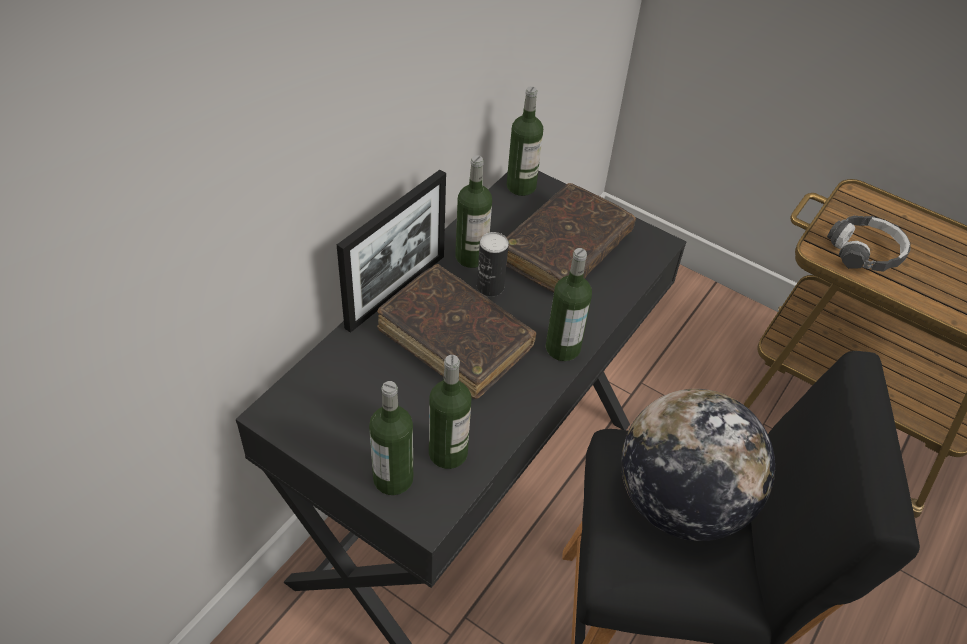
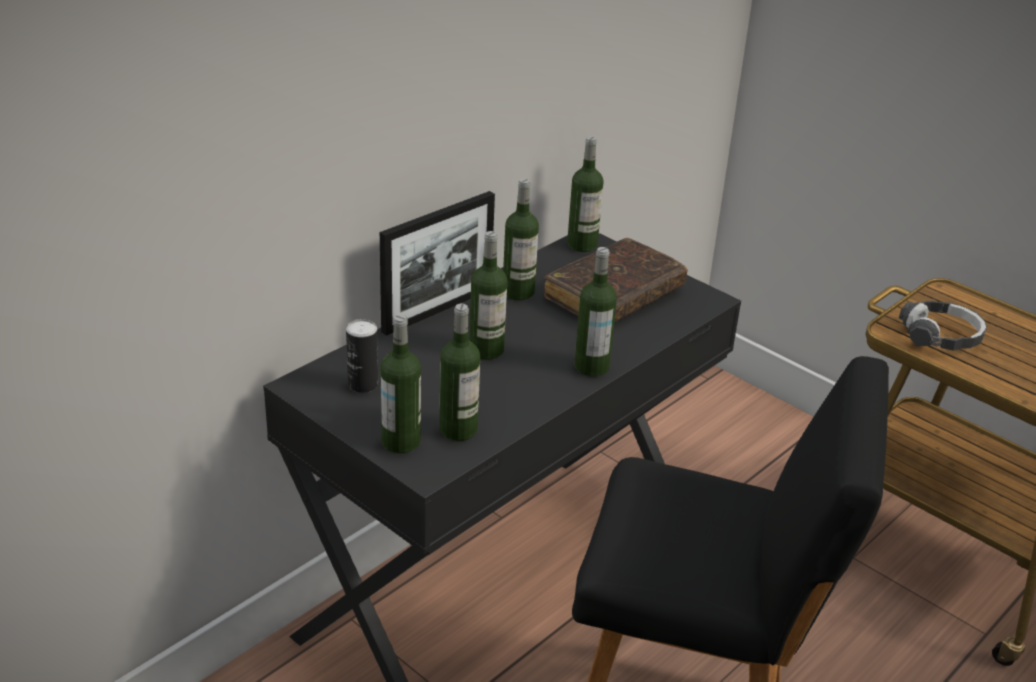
camera: 10 degrees right, 15 degrees down
brown book [377,264,536,399] -> bottle [469,231,507,360]
can [477,232,509,297] -> can moved to [346,319,378,393]
globe [621,389,775,541] -> none

